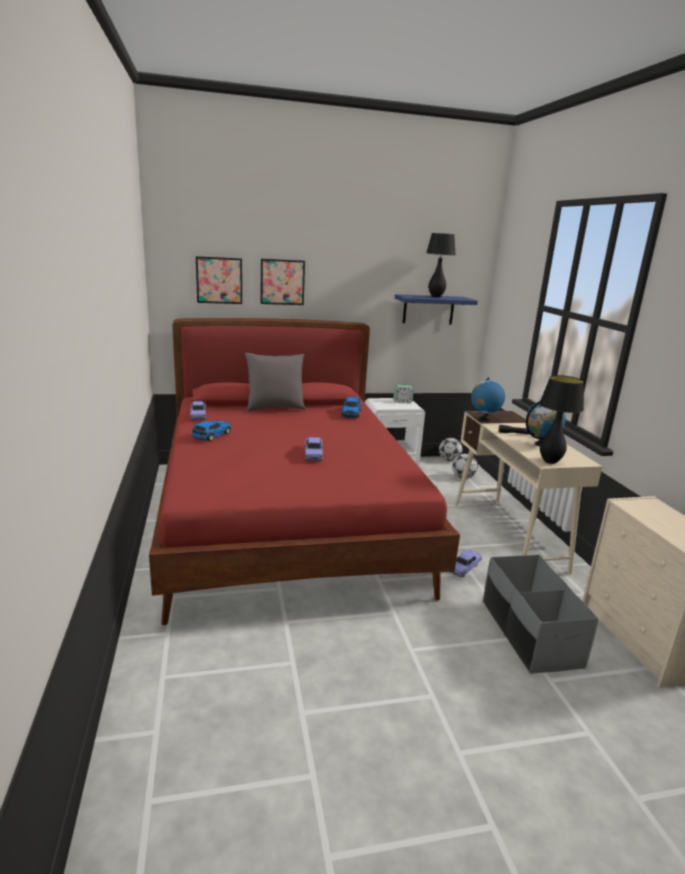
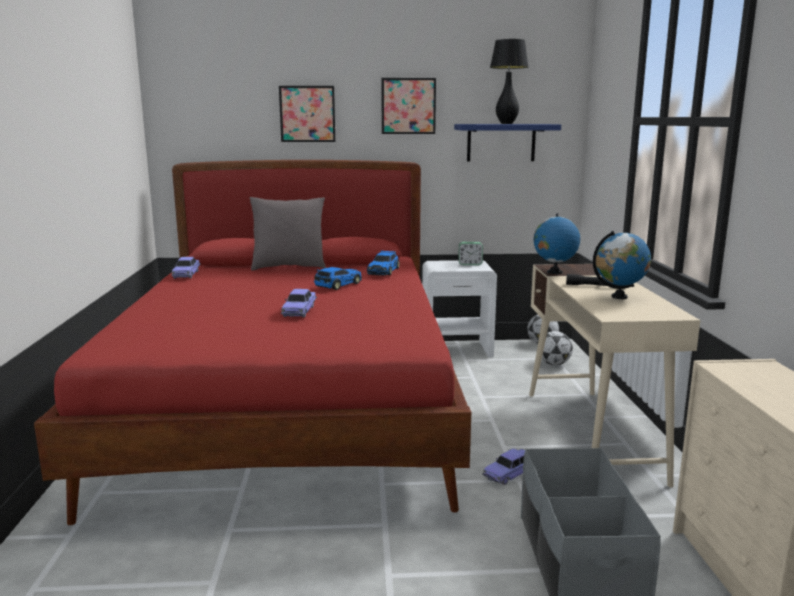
camera: 10 degrees right, 5 degrees down
toy car [192,421,232,441] -> toy car moved to [314,267,362,290]
picture [196,256,242,304] -> picture moved to [381,78,436,134]
black table lamp [539,375,584,464] -> none

